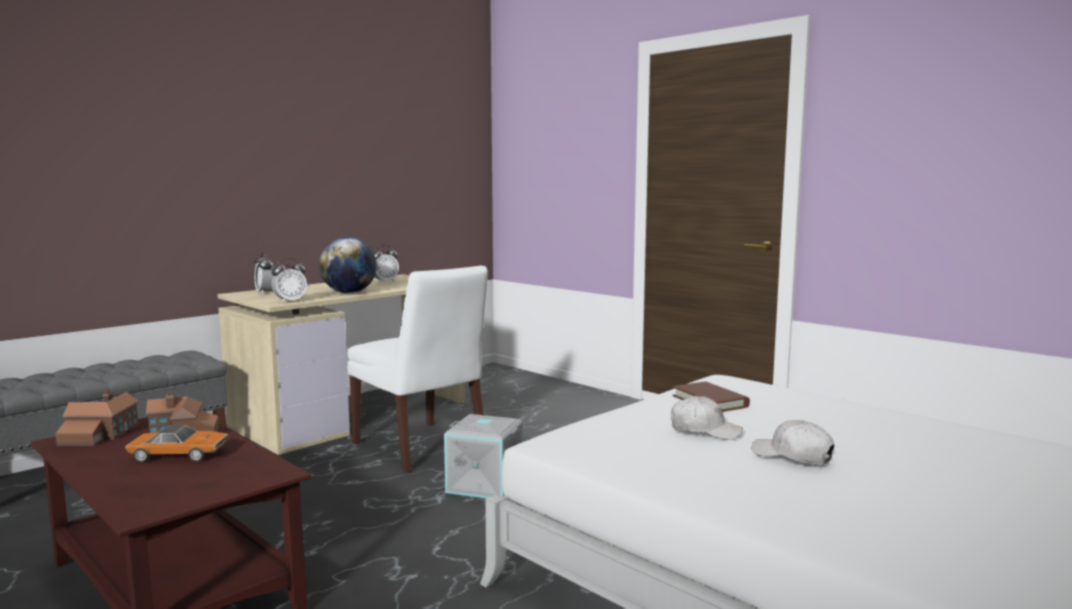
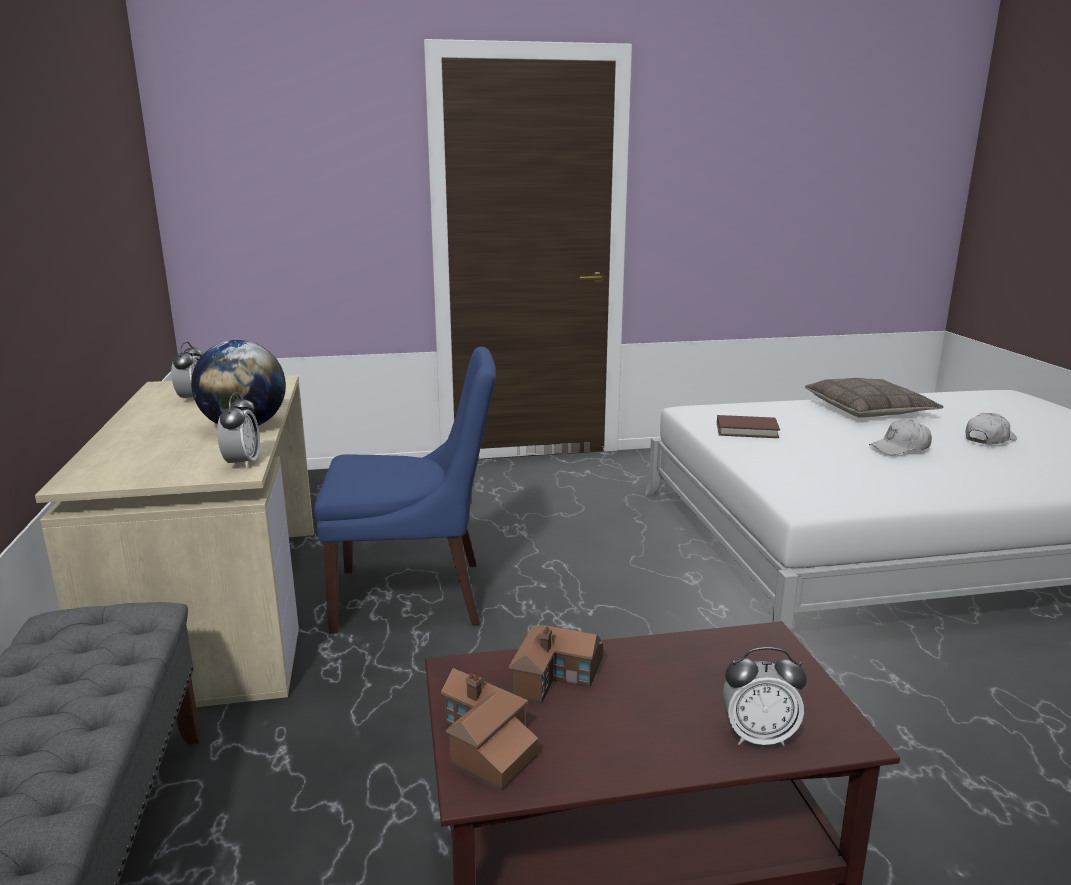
camera: 55 degrees left, 10 degrees up
toy car [125,425,229,462] -> none
alarm clock [254,252,274,295] -> alarm clock moved to [722,647,807,746]
white chair [347,266,488,473] -> blue chair [314,347,496,634]
grey storage box [444,414,523,498] -> none
white cap [671,396,743,440] -> white cap moved to [966,413,1017,445]
none -> pillow [805,378,943,418]

